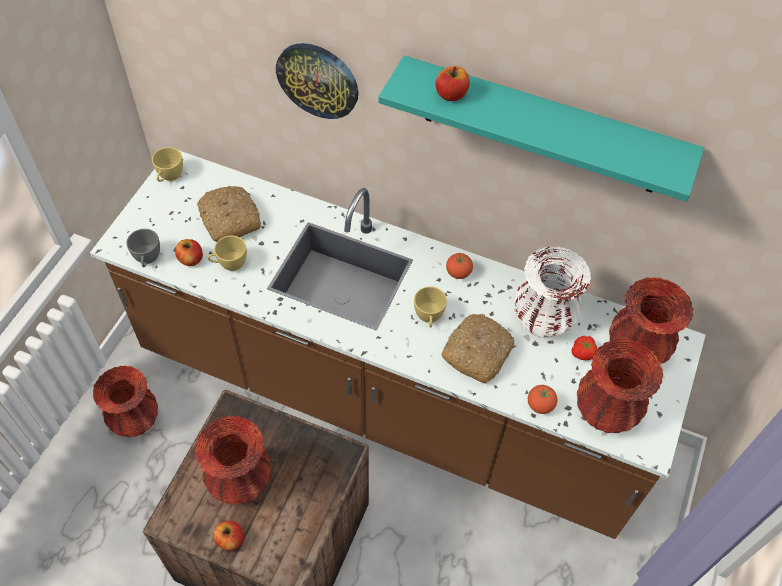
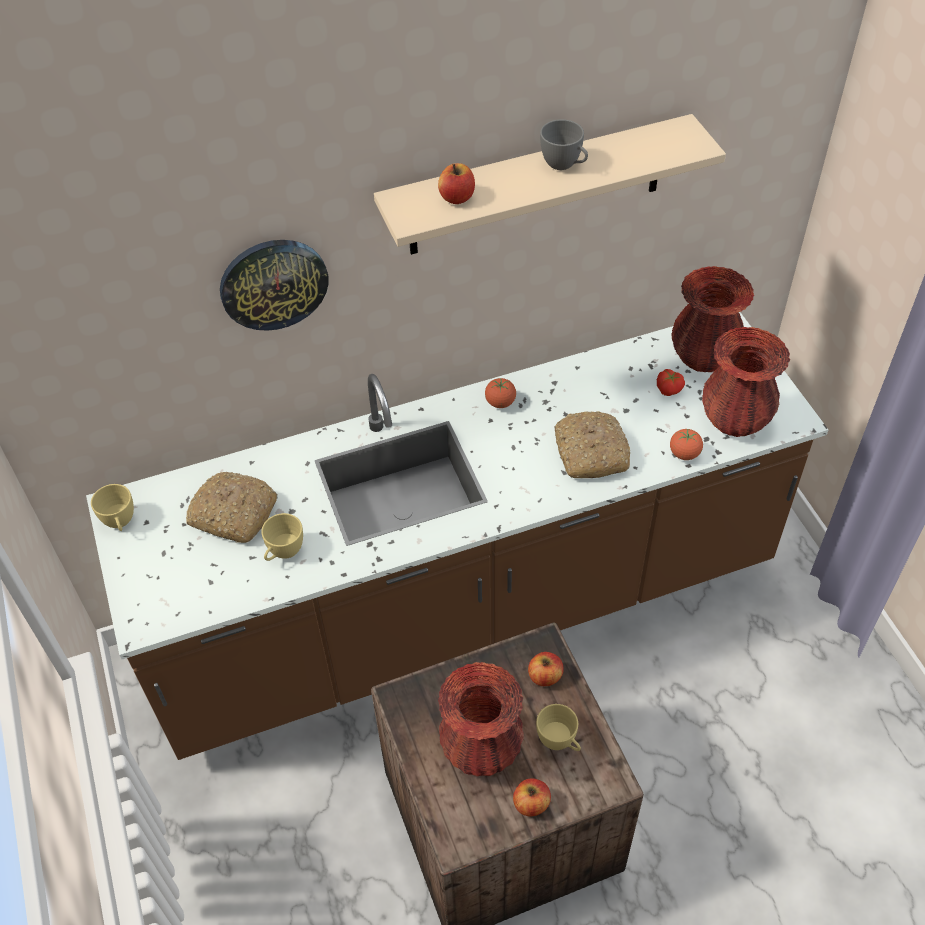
camera: 40 degrees left, 5 degrees down
red vase [93,366,158,437] -> none
grey cup [127,229,160,267] -> grey cup moved to [540,119,588,170]
apple [175,239,203,266] -> apple moved to [528,652,564,686]
turquoise shelf [378,55,704,202] -> beige shelf [374,114,726,255]
yellow cup [414,286,447,328] -> yellow cup moved to [536,704,581,751]
white vase [514,246,591,338] -> none

